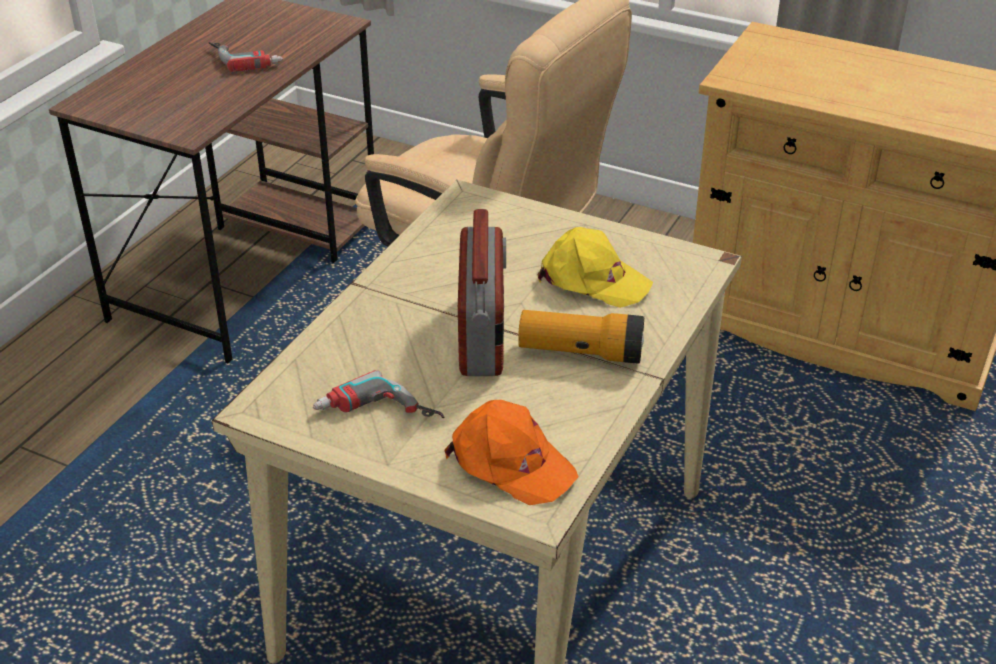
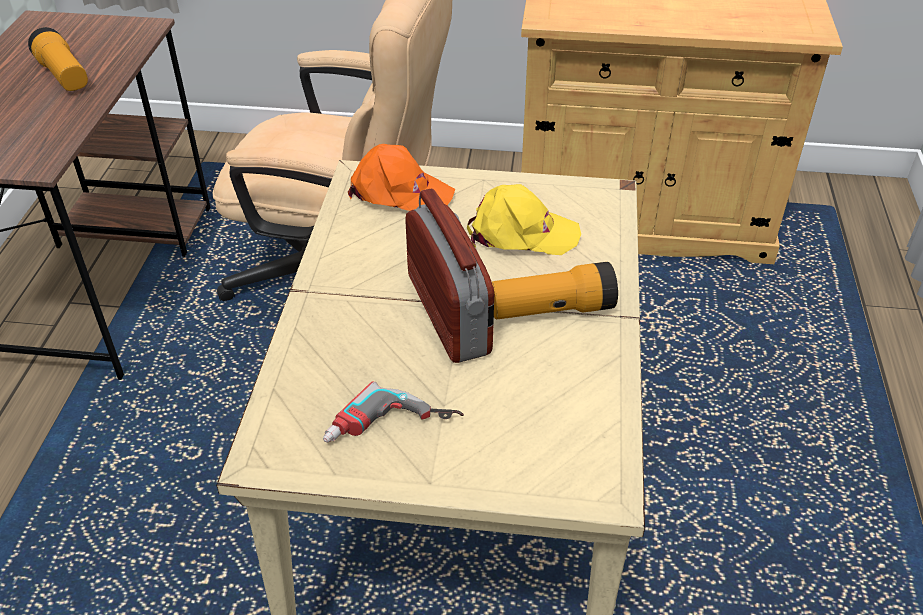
camera: 20 degrees left, 5 degrees up
power drill [209,41,283,72] -> flashlight [28,27,88,91]
orange cap [444,400,579,505] -> orange cap moved to [348,144,455,211]

